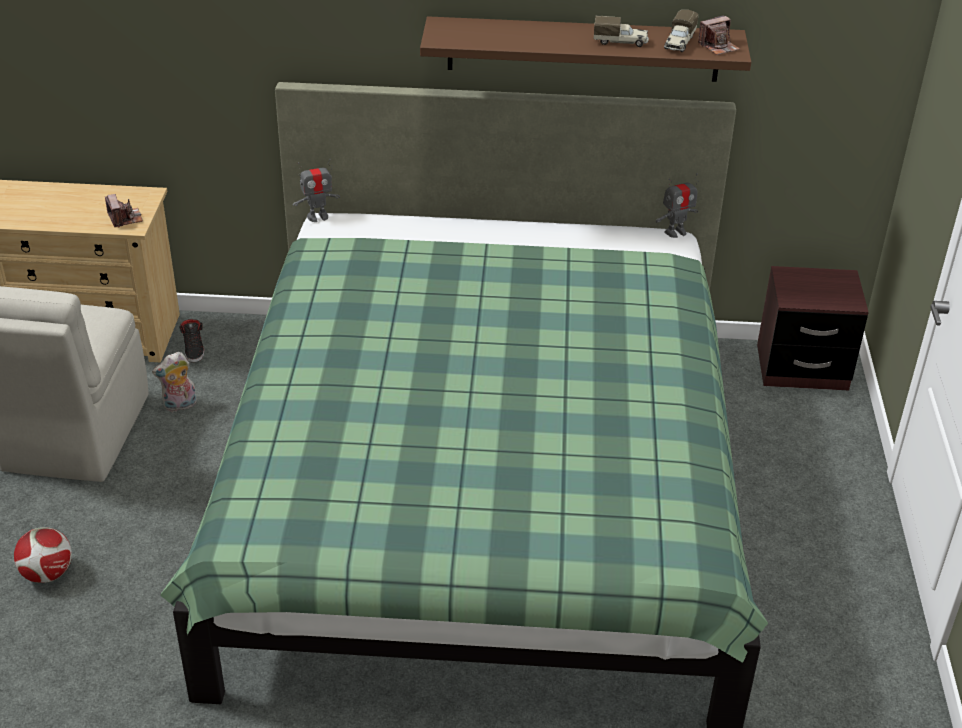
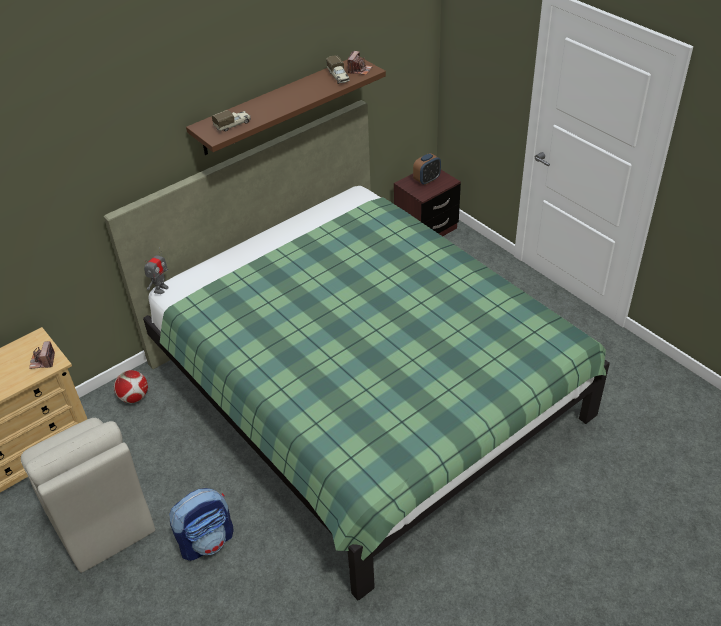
camera: 40 degrees left, 5 degrees up
football [14,527,72,583] -> football moved to [114,370,148,403]
camera [105,194,143,227] -> camera turned 120 degrees counterclockwise [29,341,55,369]
plush toy [152,352,197,412] -> none
black shoe [179,319,204,363] -> none
toy truck [594,16,649,47] -> toy truck moved to [212,110,251,132]
toy robot [656,174,698,238] -> none
none -> backpack [169,488,234,561]
none -> alarm clock [413,153,441,185]

